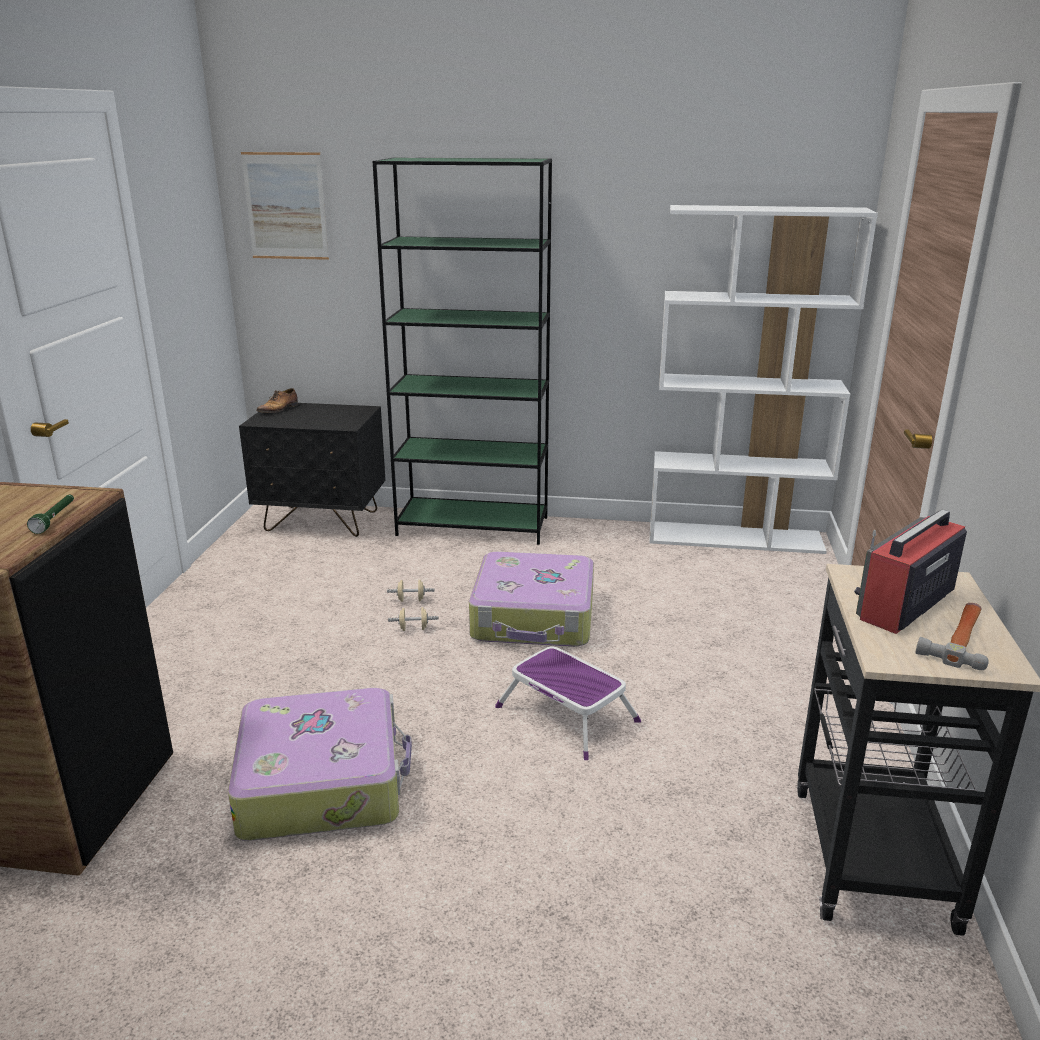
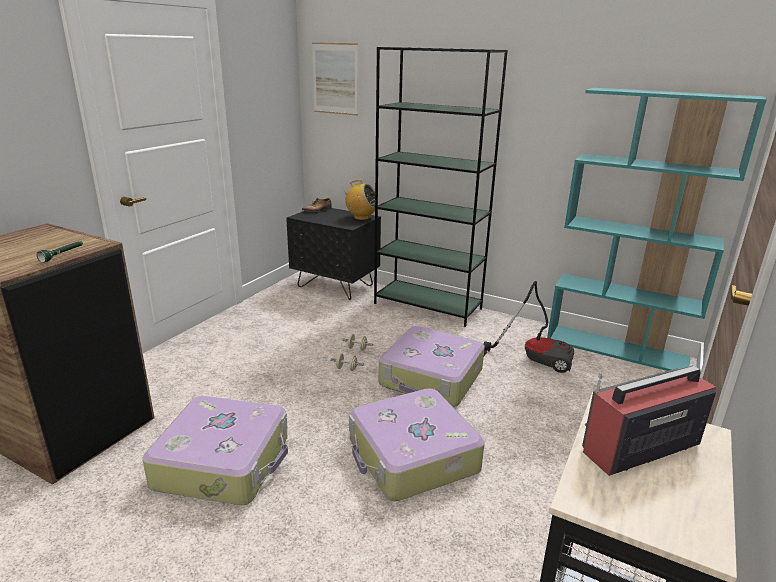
camera: 20 degrees right, 0 degrees up
purple step ladder [495,646,641,760] -> suitcase [349,388,484,501]
white bookcase [650,205,878,554] -> turquoise bookcase [547,88,767,371]
hammer [916,603,989,670] -> none
none -> radio [342,180,379,220]
none -> vacuum cleaner [484,281,574,373]

